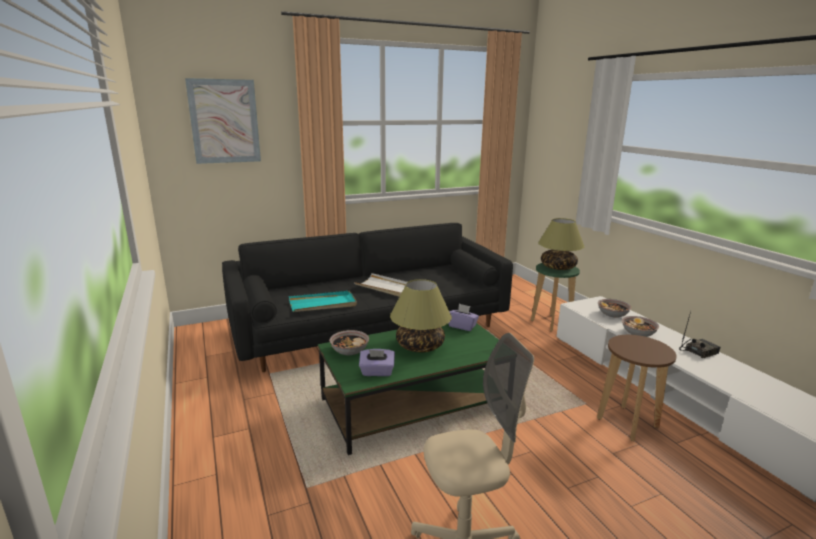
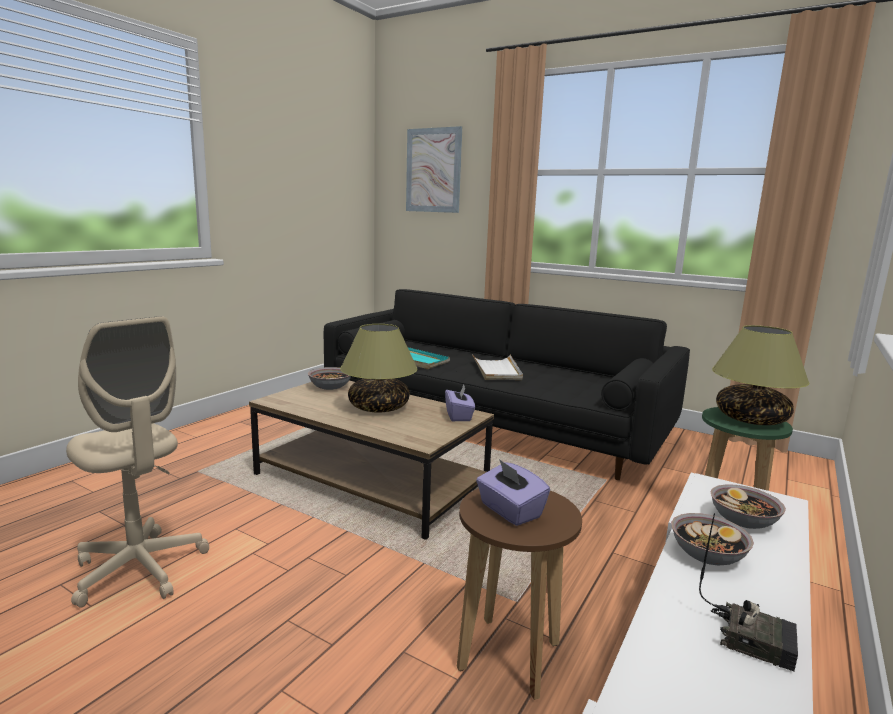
camera: 55 degrees right, 5 degrees down
green coffee table [318,323,499,455] -> brown coffee table [249,381,494,540]
purple tissue box [359,349,395,376] -> purple tissue box moved to [476,459,550,526]

